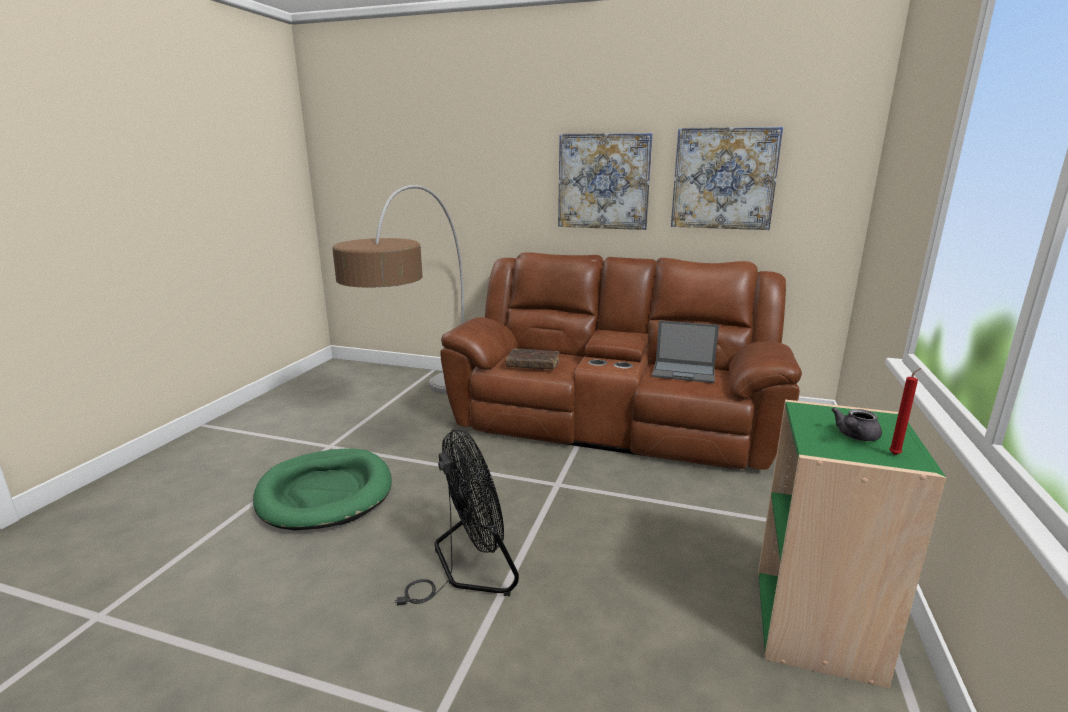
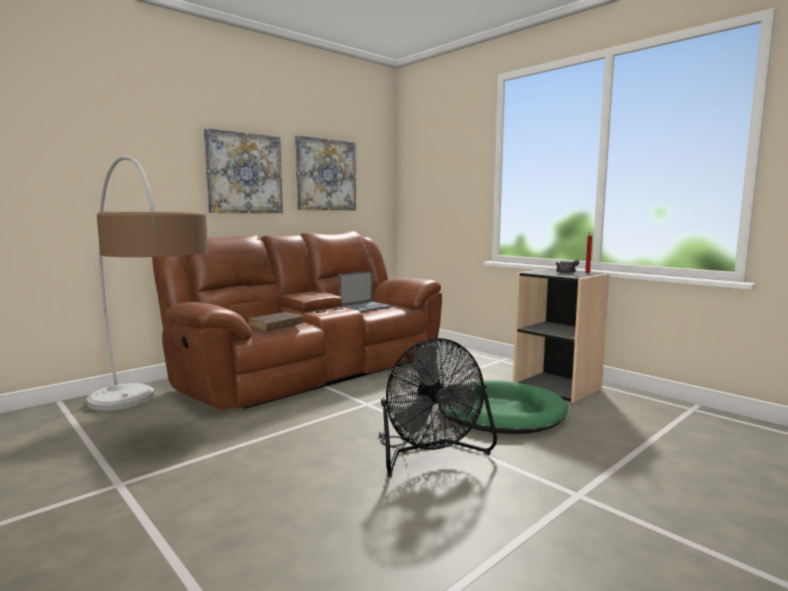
camera: 60 degrees left, 10 degrees down
green dog bed [253,448,392,531] -> green dog bed moved to [438,380,568,434]
black fan [394,430,519,606] -> black fan turned 150 degrees clockwise [379,338,497,477]
green bookcase [758,400,946,689] -> black bookcase [513,269,610,403]

